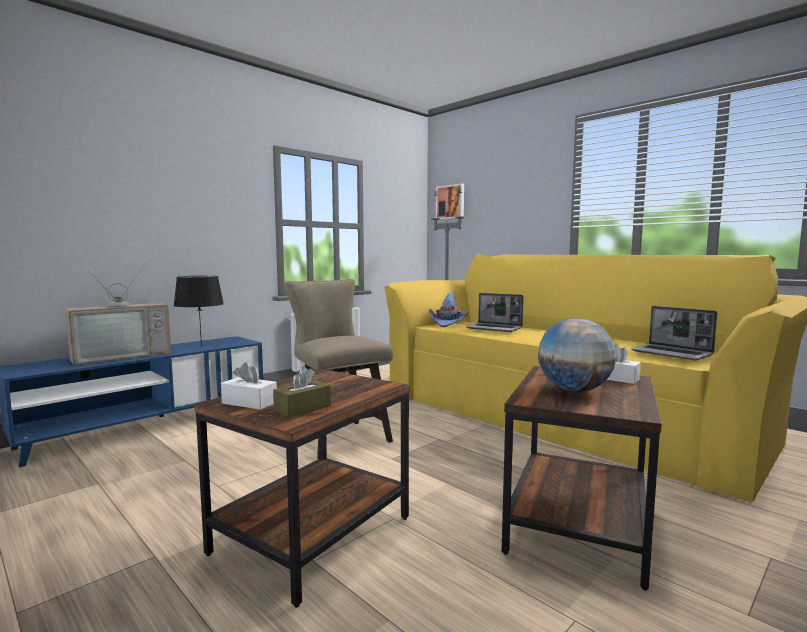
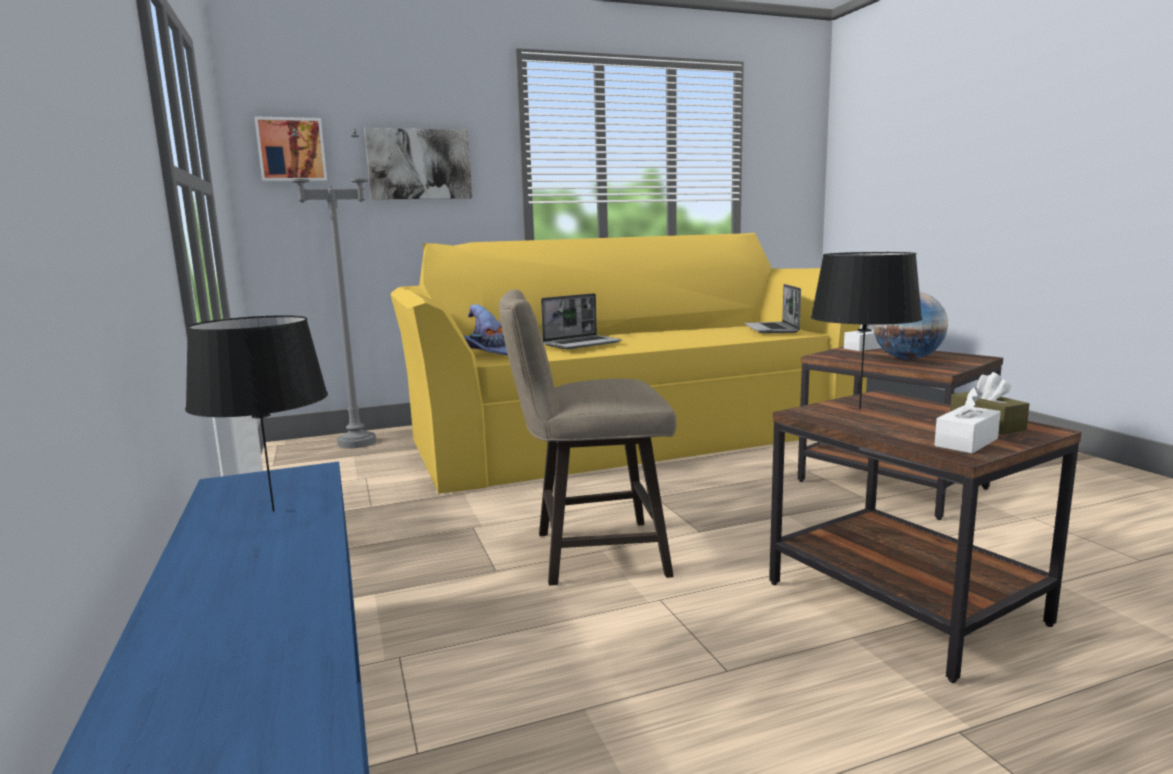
camera: 65 degrees left, 5 degrees up
television [65,263,171,365] -> none
laptop [631,306,717,361] -> laptop turned 105 degrees clockwise [744,284,801,333]
none -> picture [365,128,472,200]
none -> black table lamp [811,252,922,409]

